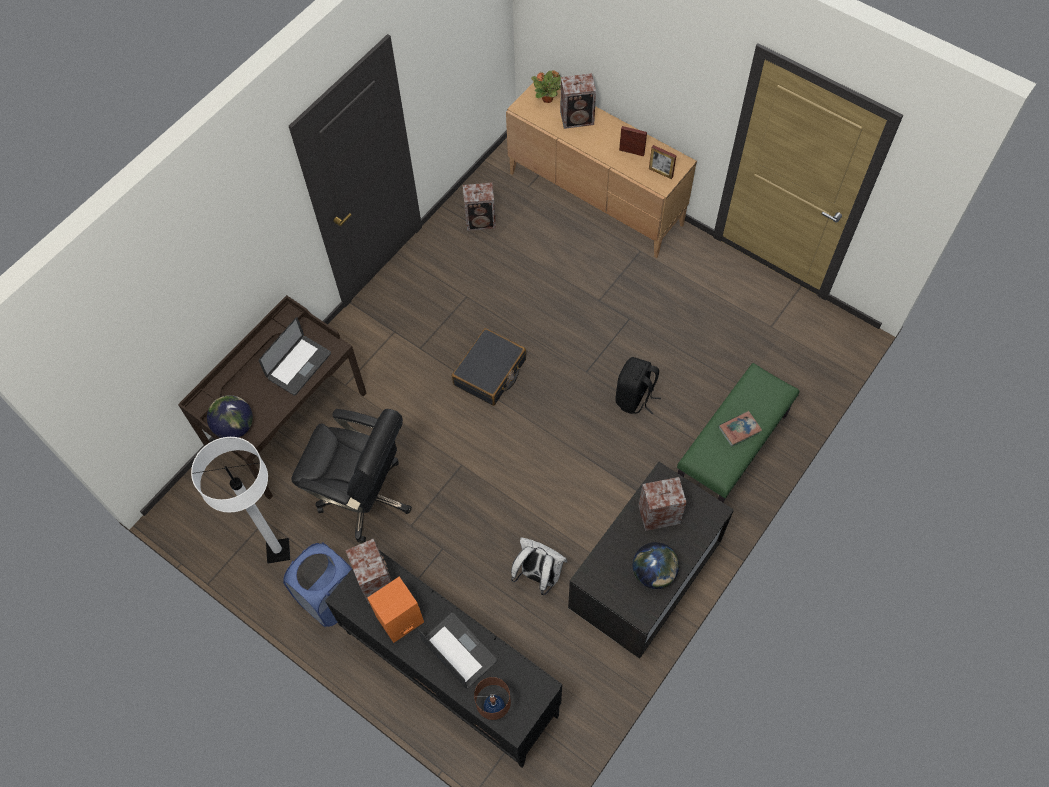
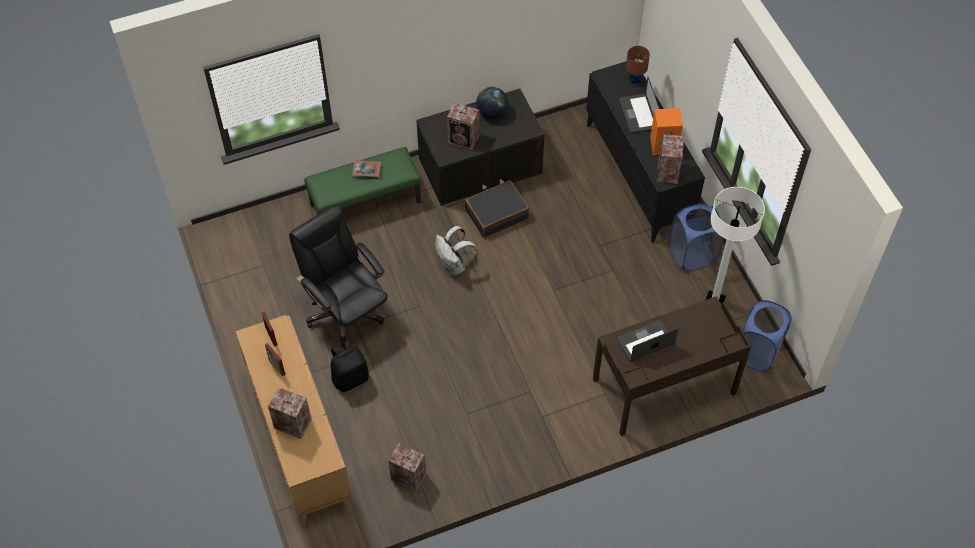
camera: 150 degrees left, 5 degrees down
globe [207,395,253,438] -> none
black office chair [291,409,412,543] -> black office chair moved to [289,204,388,347]
black suitcase [452,328,526,406] -> black suitcase moved to [465,180,529,238]
white backpack [511,538,567,595] -> white backpack moved to [435,226,478,276]
potted plant [531,71,561,103] -> none
black backpack [615,357,661,414] -> black backpack moved to [331,340,369,392]
none -> blue laundry basket [739,300,792,372]

